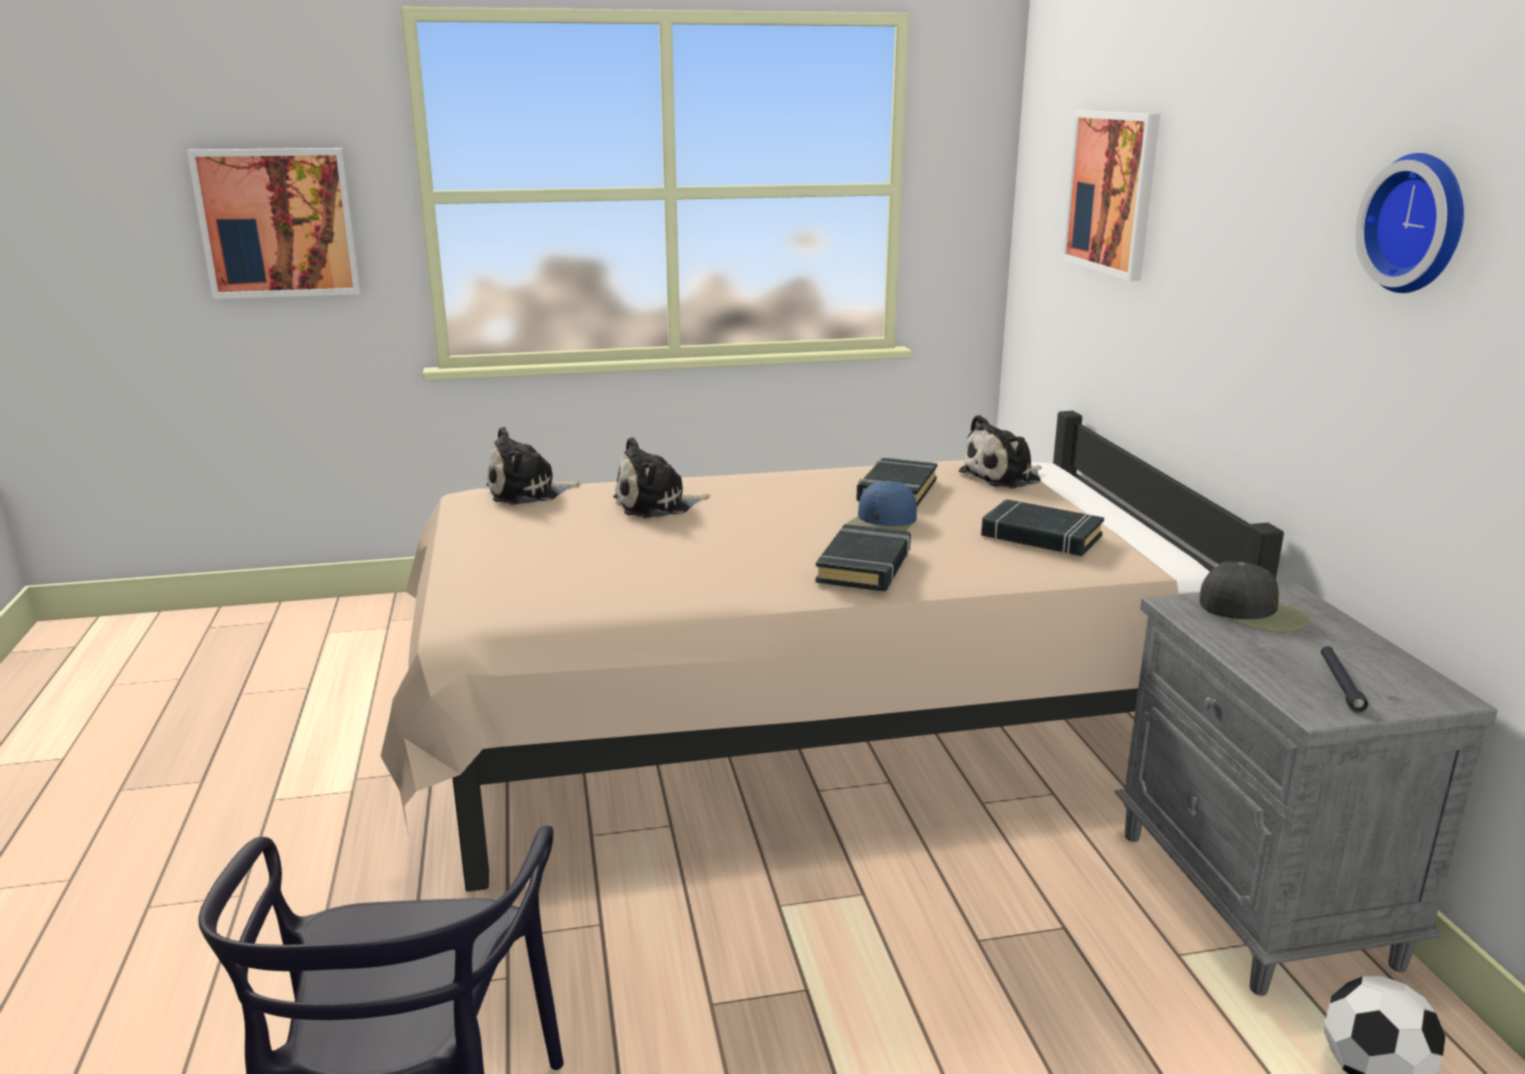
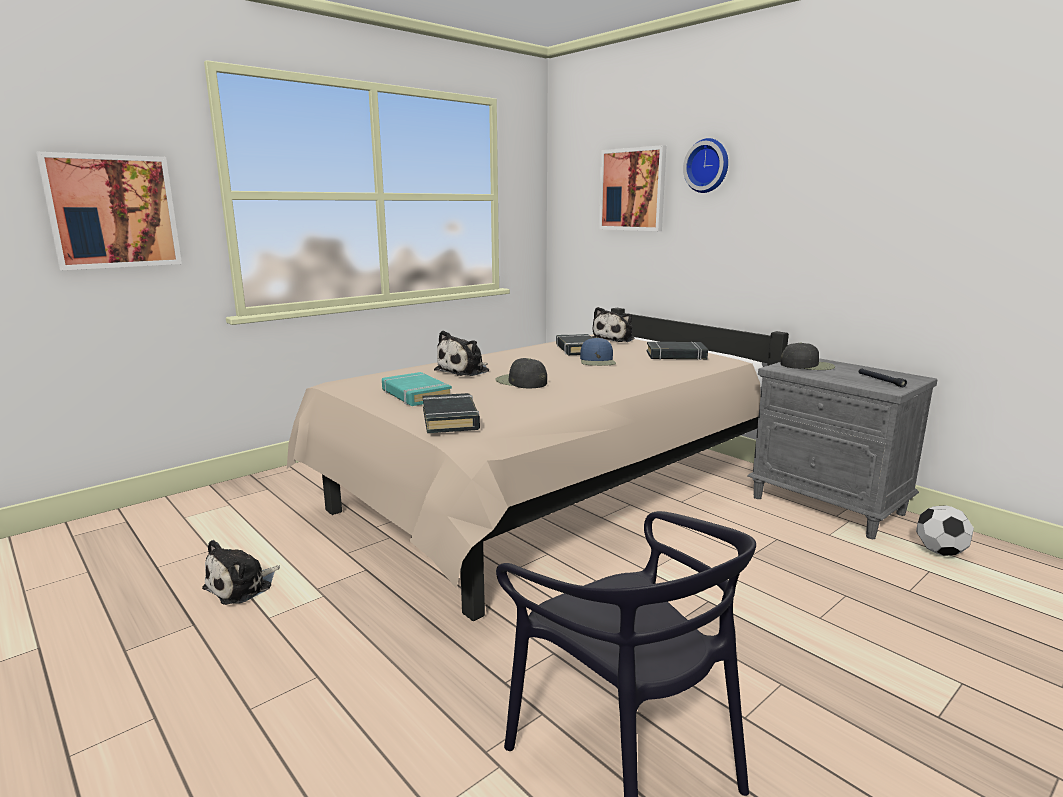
camera: 30 degrees left, 5 degrees down
plush toy [486,427,581,504] -> plush toy moved to [202,540,280,605]
black book [815,524,911,591] -> black book moved to [423,393,480,433]
wall clock [1355,153,1464,293] -> wall clock moved to [683,138,728,193]
none -> turquoise book [382,372,452,406]
none -> black cap [495,358,547,388]

